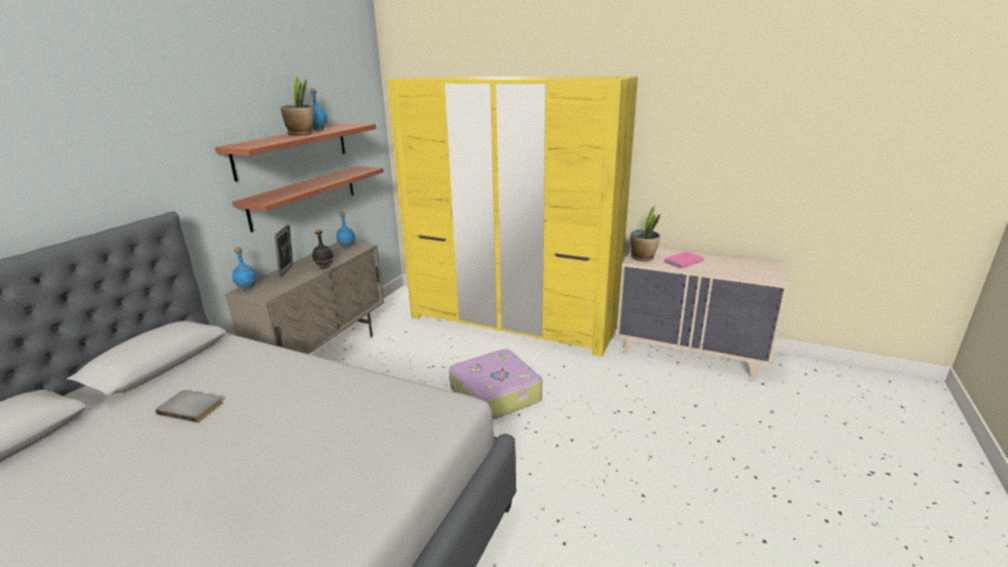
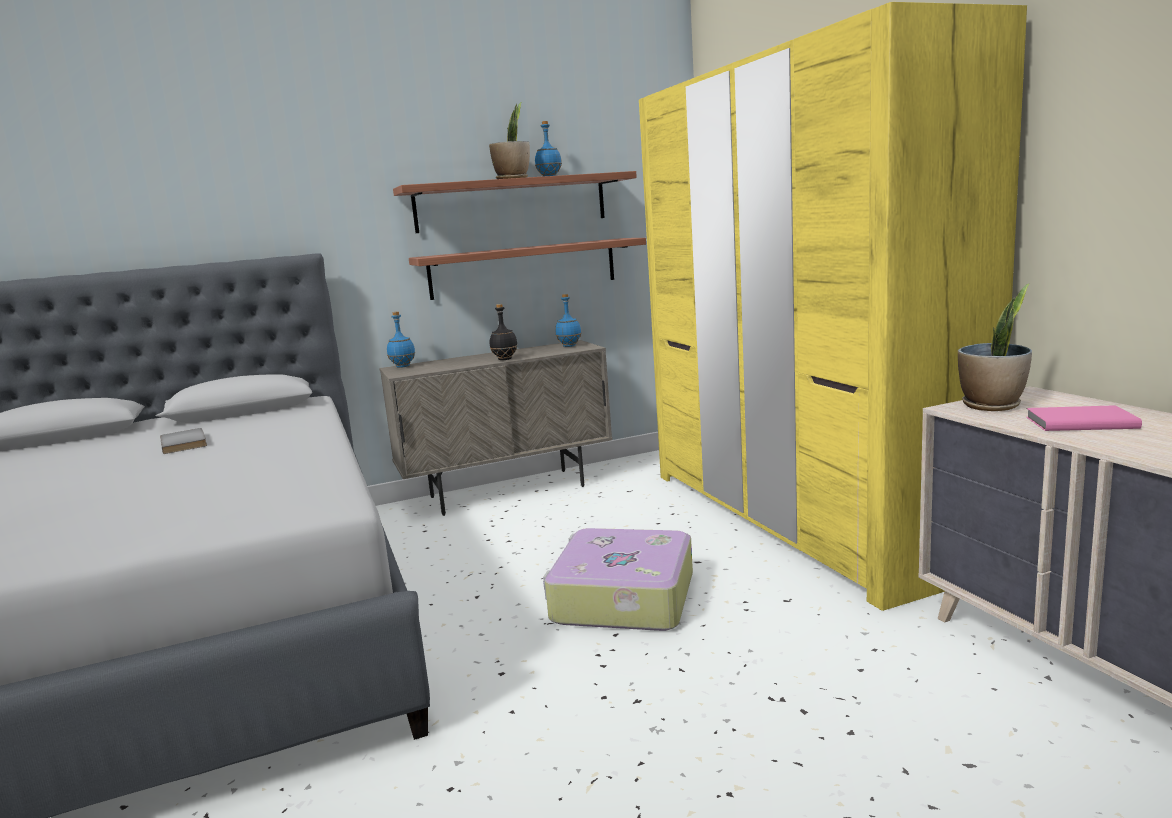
camera: 45 degrees right, 10 degrees down
picture frame [274,225,293,277] -> none

